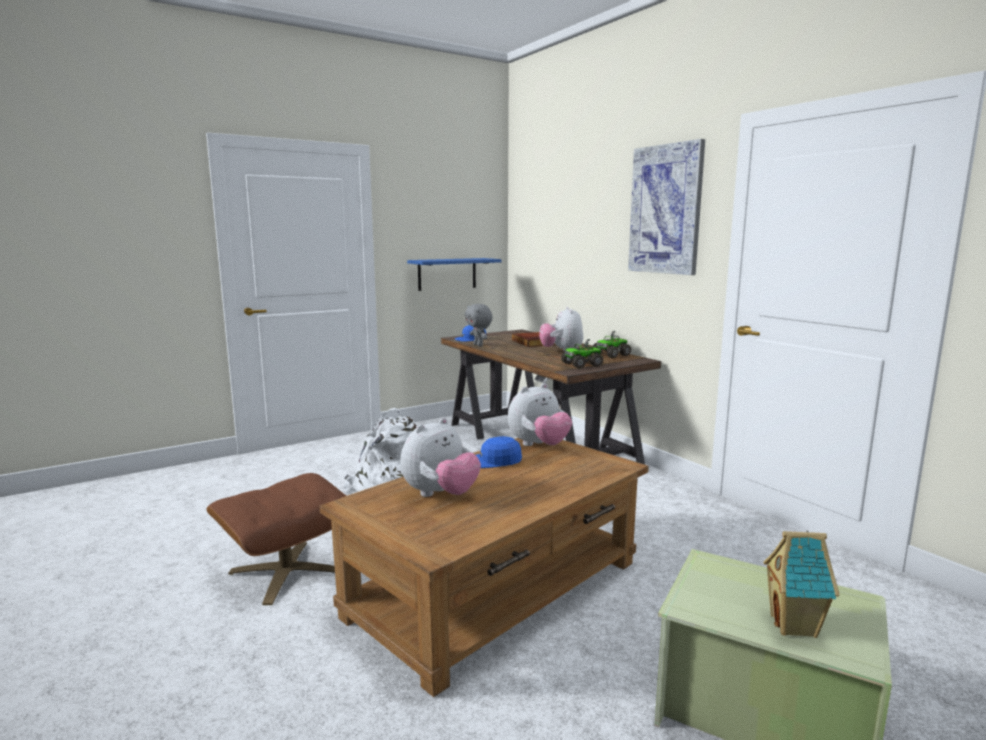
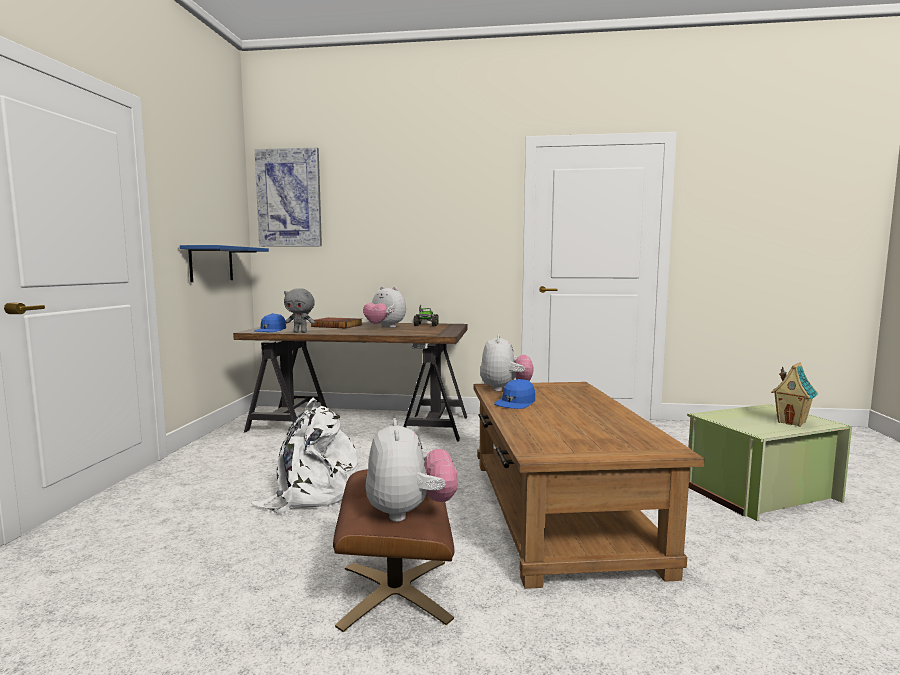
camera: 50 degrees left, 5 degrees down
plush toy [400,418,481,497] -> plush toy moved to [365,418,458,522]
toy truck [561,339,604,369] -> none
picture [628,139,705,275] -> picture moved to [254,148,322,247]

